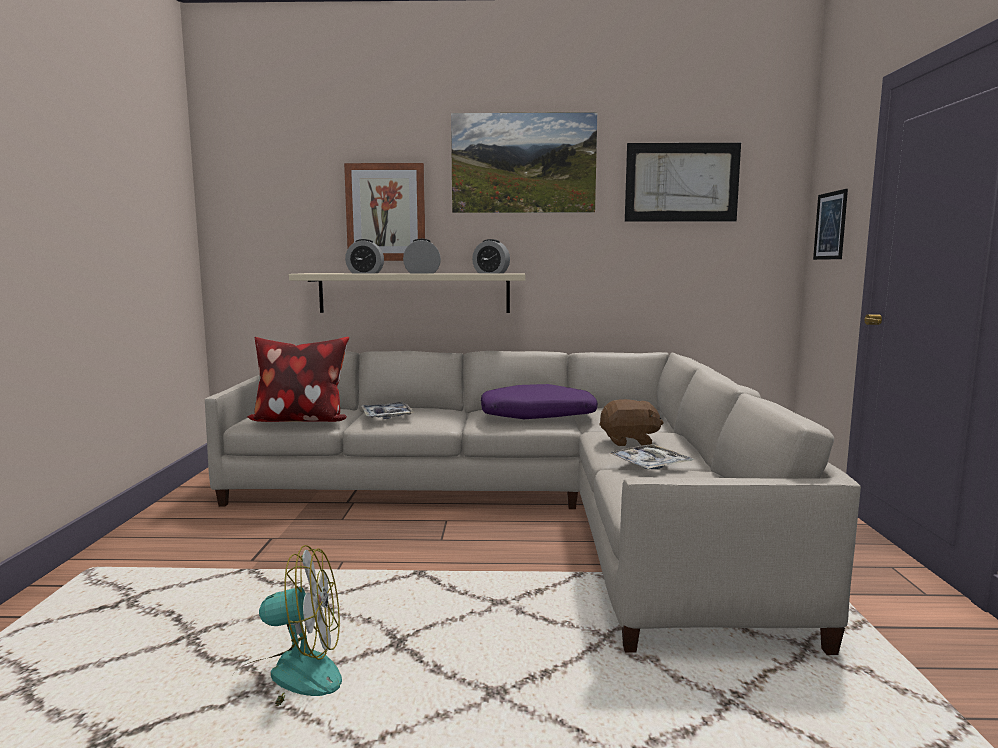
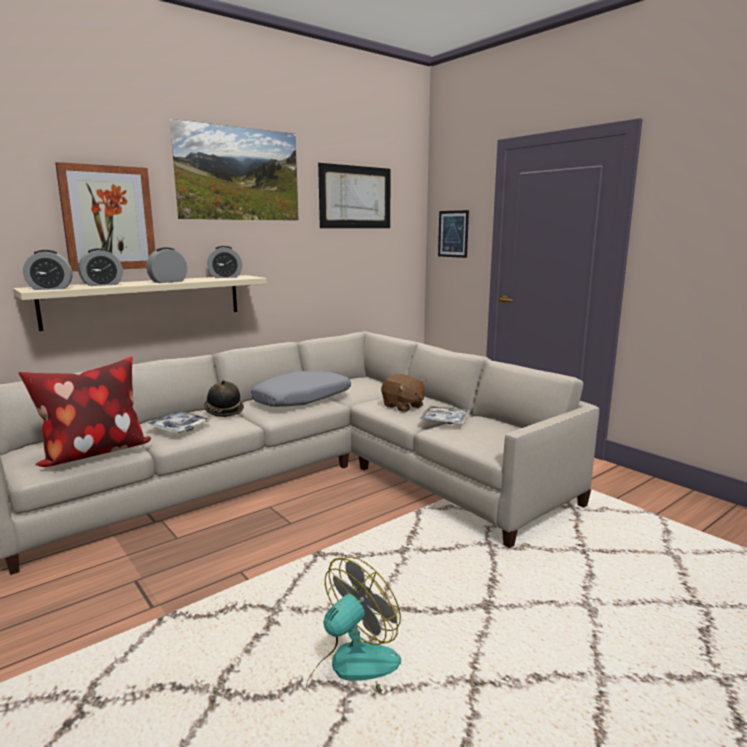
camera: 40 degrees left, 5 degrees up
purple pillow [481,384,598,419] -> grey pillow [251,371,351,407]
brown plush toy [599,399,664,446] -> brown plush toy turned 90 degrees clockwise [381,374,426,412]
none -> alarm clock [23,250,72,290]
none -> hat [204,380,244,417]

